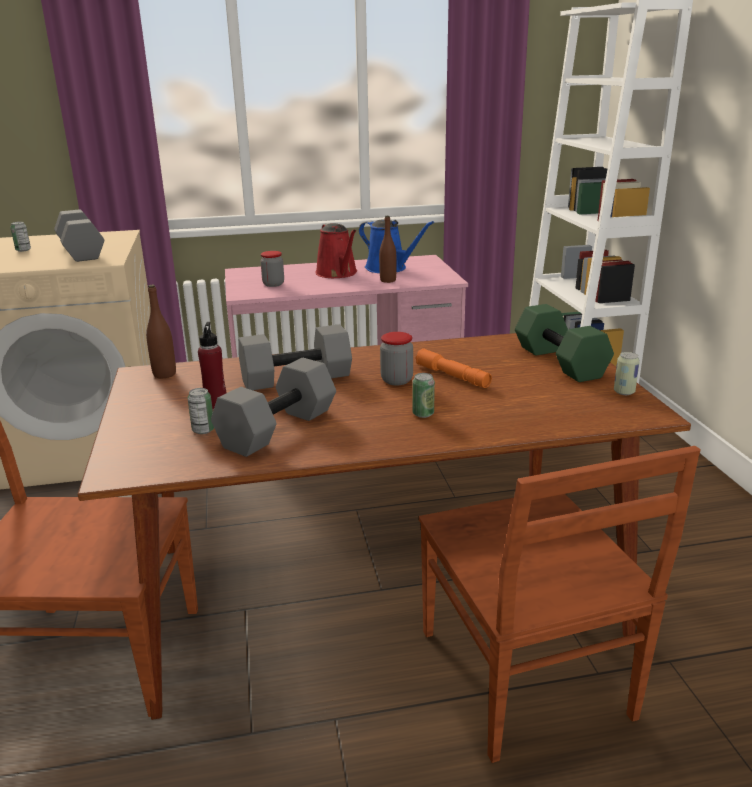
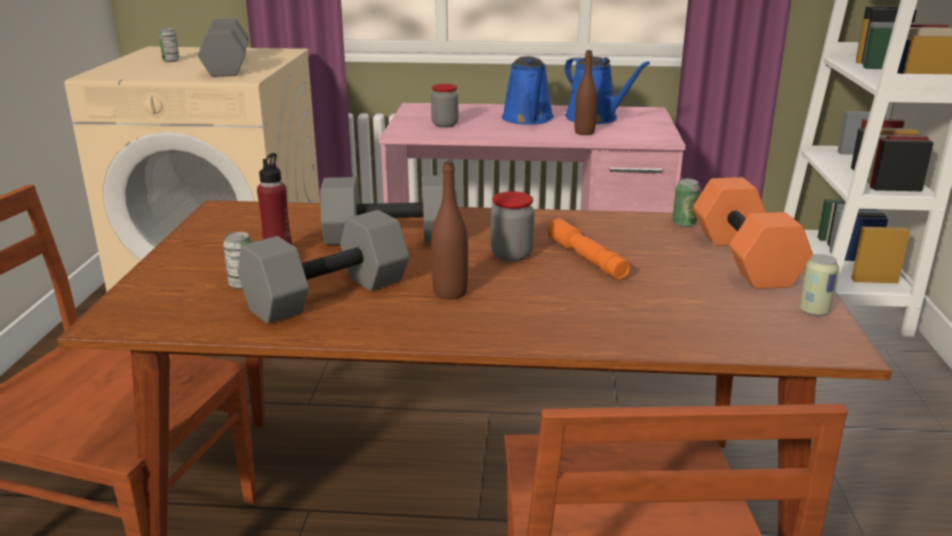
camera: 15 degrees right, 0 degrees up
brown bottle [146,285,176,378] -> brown bottle moved to [431,160,468,299]
red watering can [315,223,357,278] -> blue watering can [502,56,554,125]
can [412,373,435,418] -> can moved to [672,179,700,227]
green dumbbell [515,304,614,382] -> orange dumbbell [693,177,813,289]

